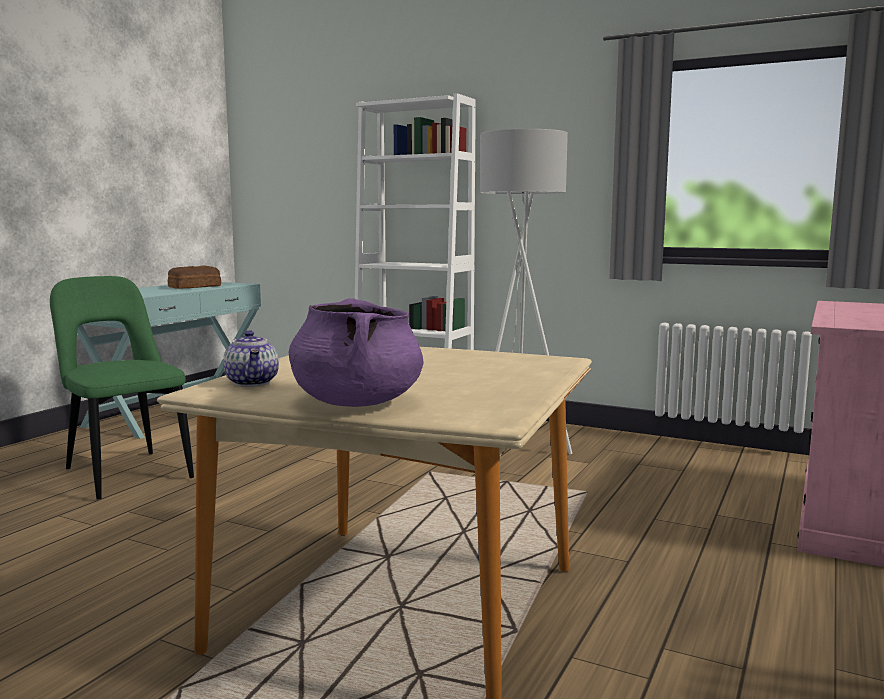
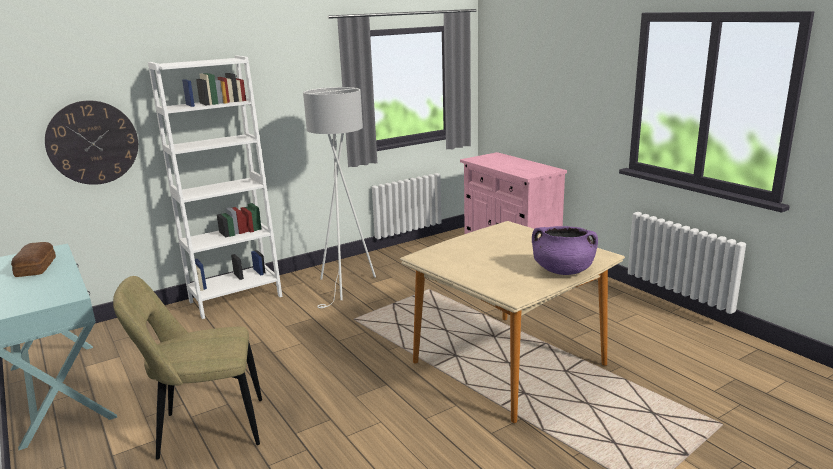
camera: 60 degrees left, 10 degrees up
green chair [50,276,194,500] -> beige chair [113,276,262,460]
teapot [223,330,279,387] -> none
none -> wall clock [45,100,138,185]

